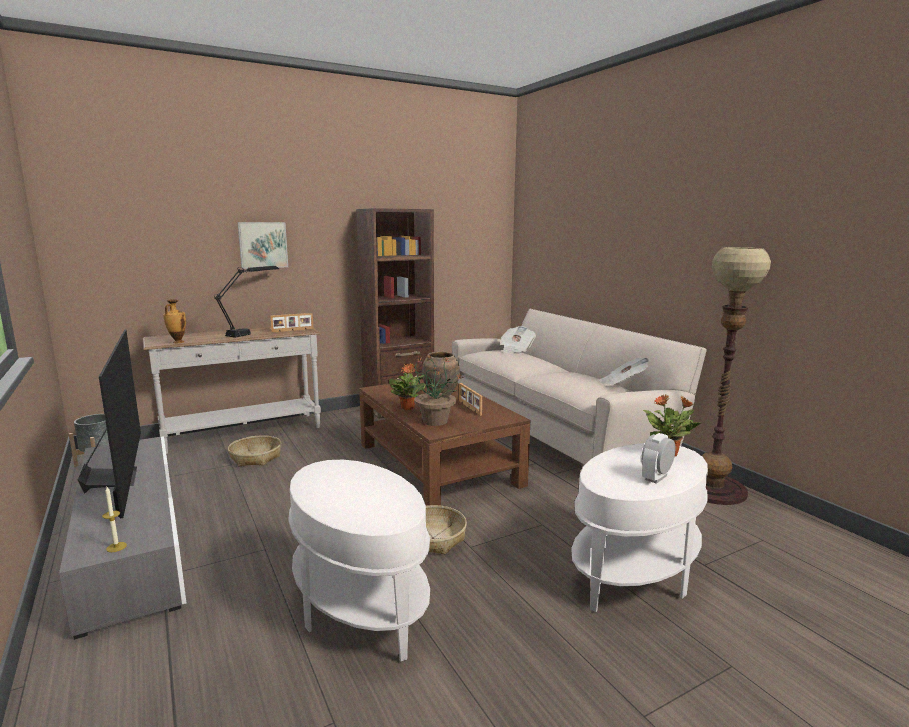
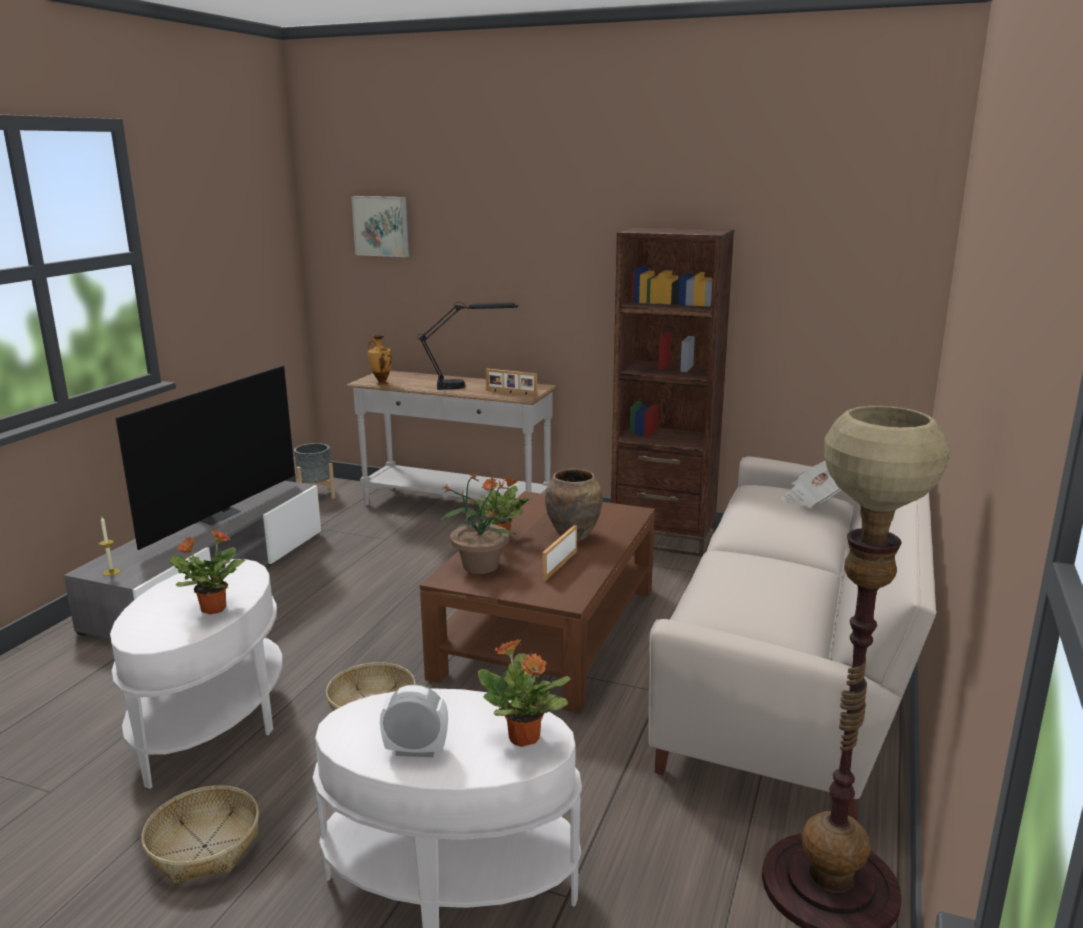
camera: 50 degrees right, 5 degrees up
basket [228,435,281,467] -> basket moved to [141,785,259,884]
picture [238,222,288,269] -> picture moved to [351,196,409,257]
newspaper [599,357,651,386] -> none
none -> potted plant [169,529,245,615]

